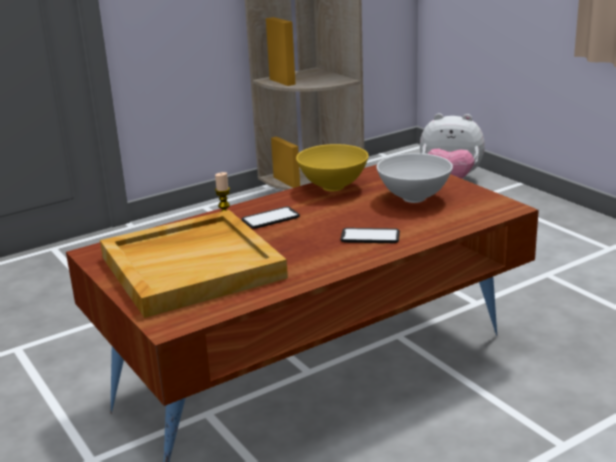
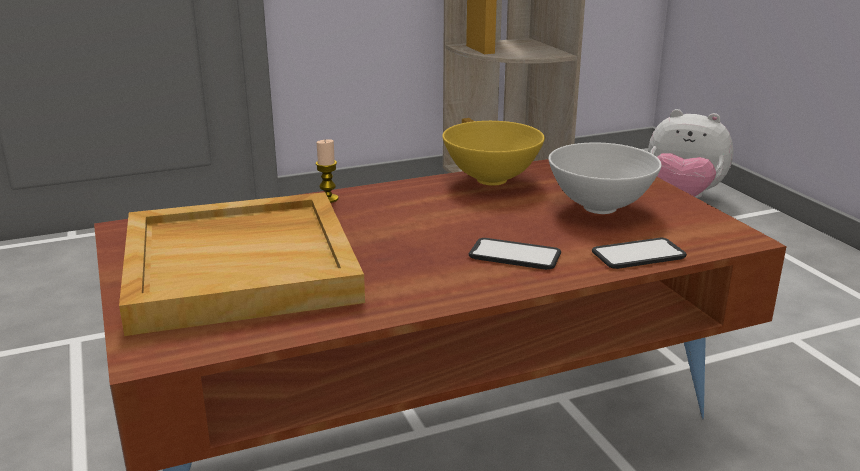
camera: 10 degrees right, 0 degrees up
phone [241,207,300,229] -> phone moved to [592,238,687,269]

